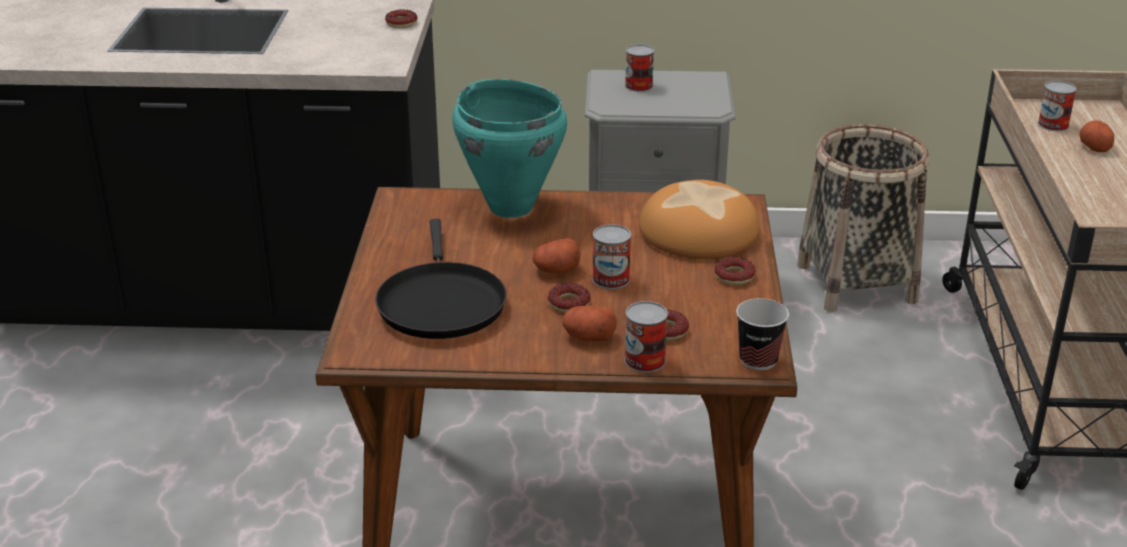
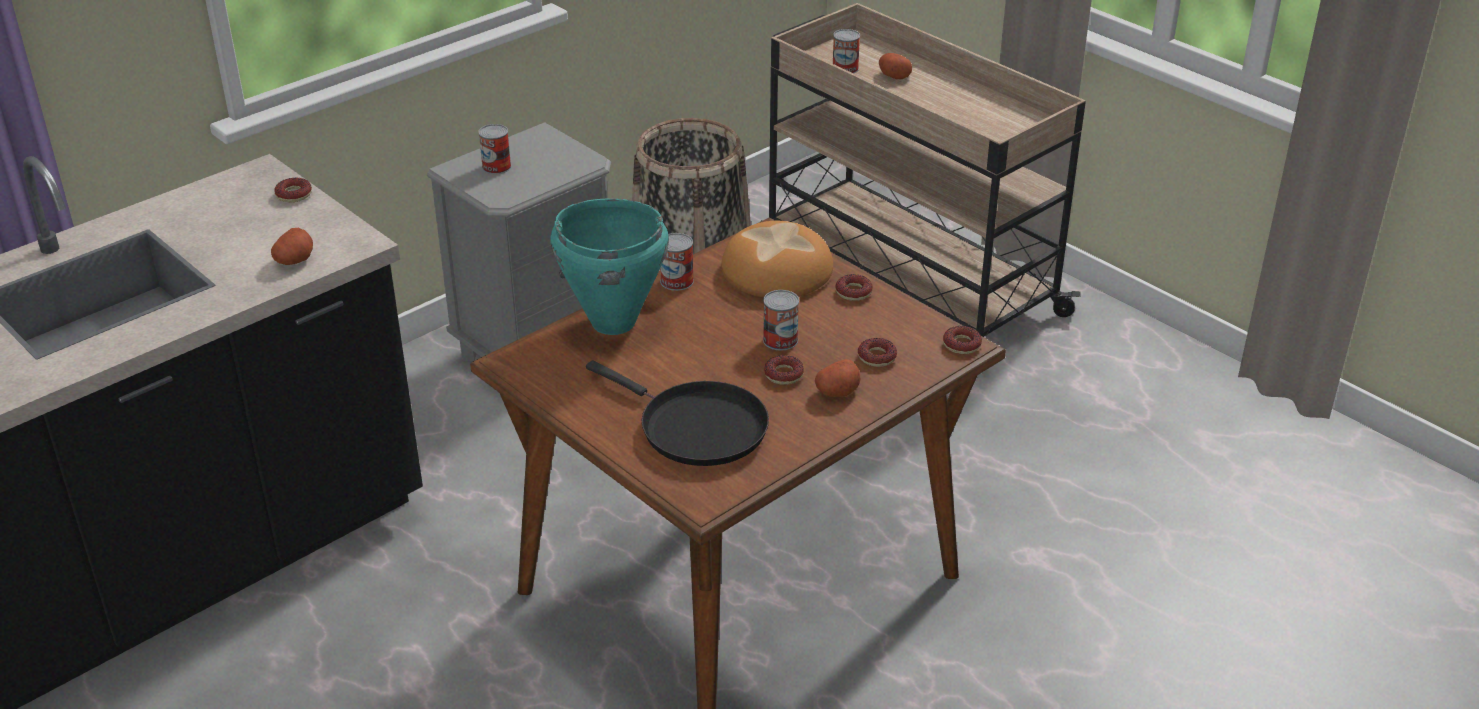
camera: 45 degrees left, 5 degrees up
potato [533,238,581,274] -> potato moved to [271,228,313,265]
can [624,301,668,373] -> can moved to [660,233,694,291]
cup [736,298,789,370] -> donut [943,326,982,354]

